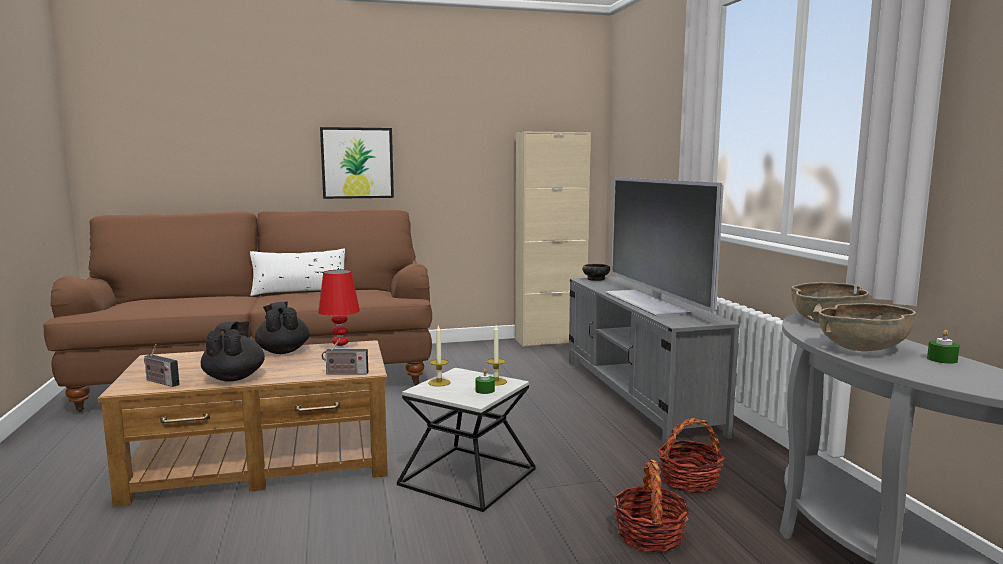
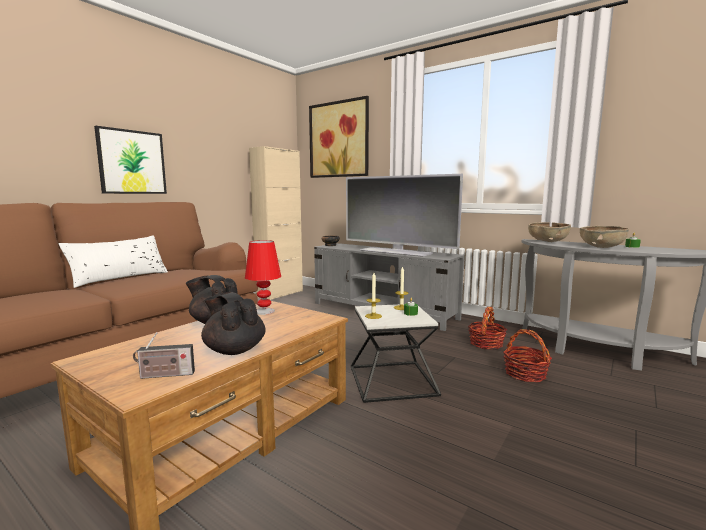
camera: 40 degrees left, 0 degrees up
radio [322,337,368,375] -> none
none -> picture [309,96,369,178]

